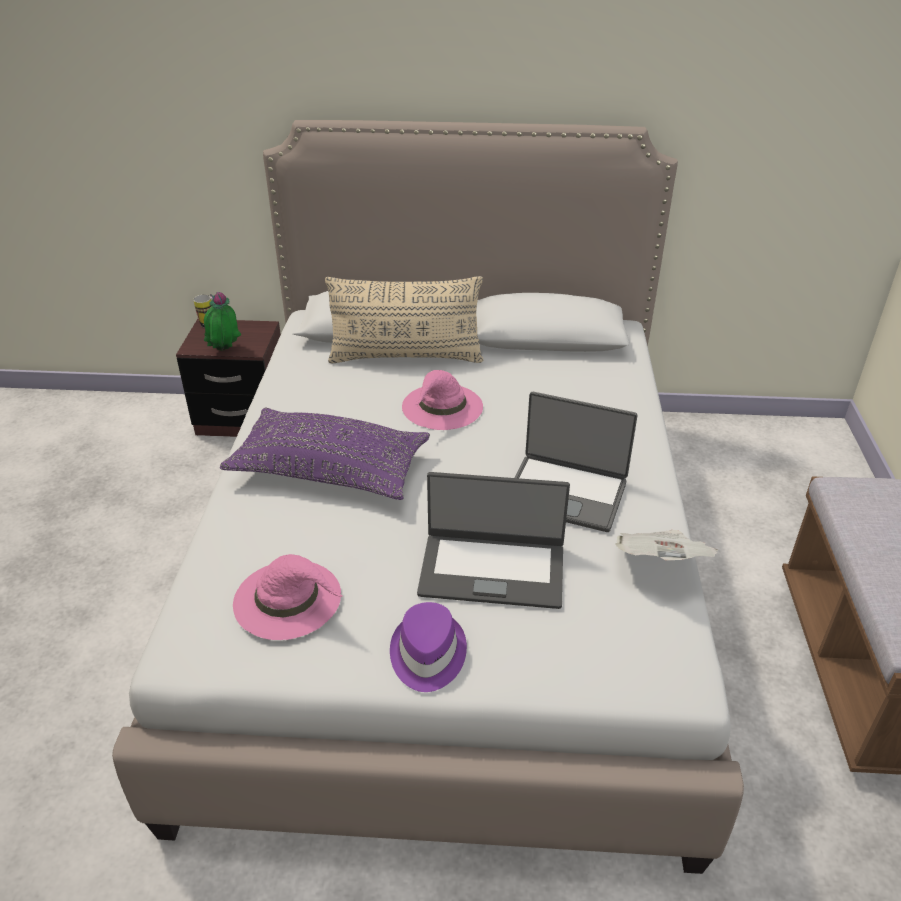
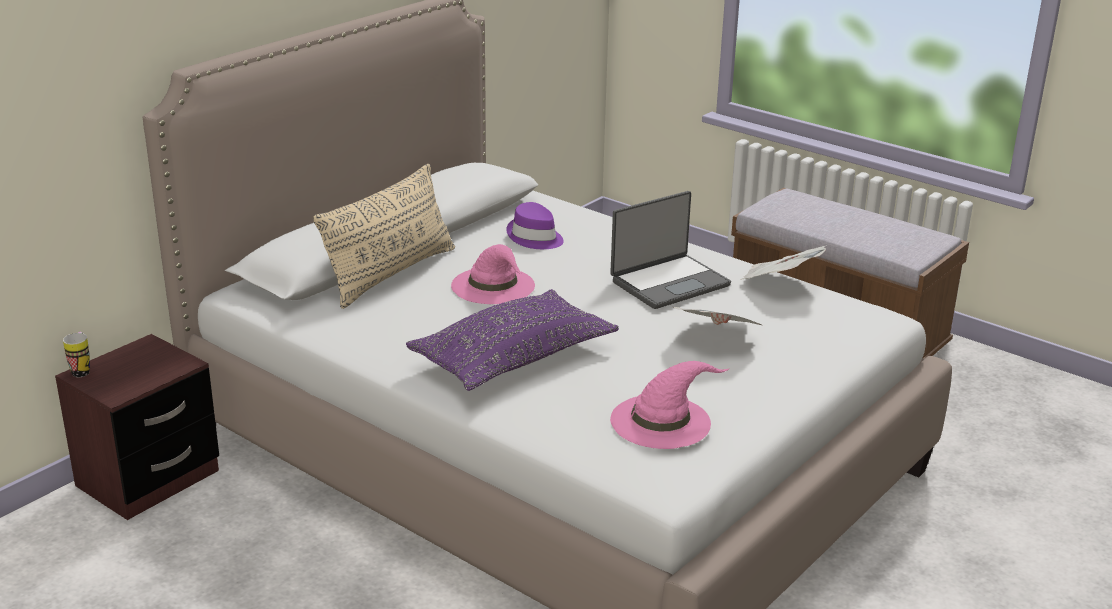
camera: 55 degrees left, 10 degrees down
potted plant [204,292,242,351] -> none
purple hat [390,602,467,692] -> purple hat moved to [506,202,564,249]
laptop [417,472,570,609] -> newspaper [673,307,762,325]

